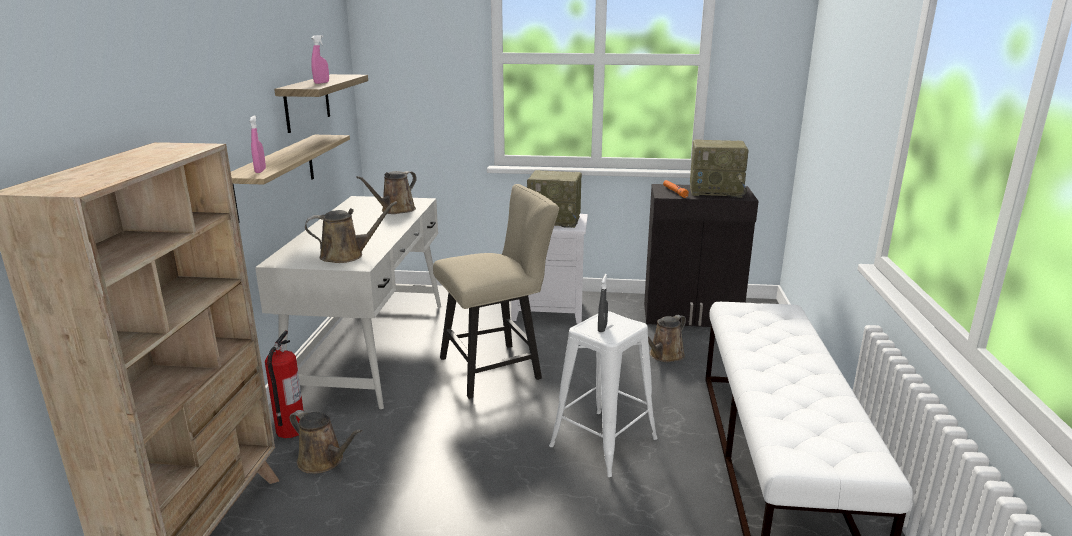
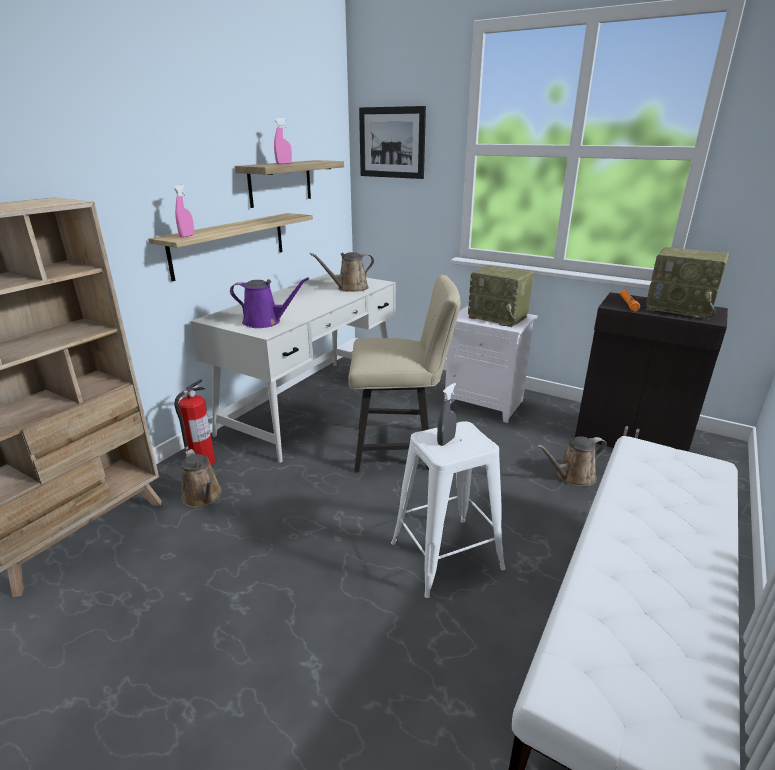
camera: 25 degrees right, 5 degrees up
brown watering can [305,201,397,263] -> purple watering can [230,277,309,328]
none -> picture [359,106,426,179]

